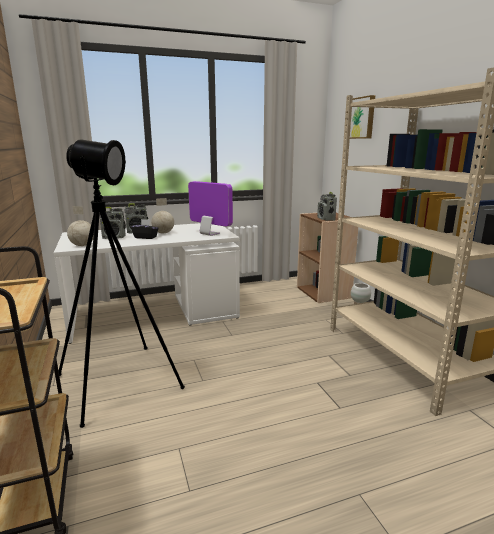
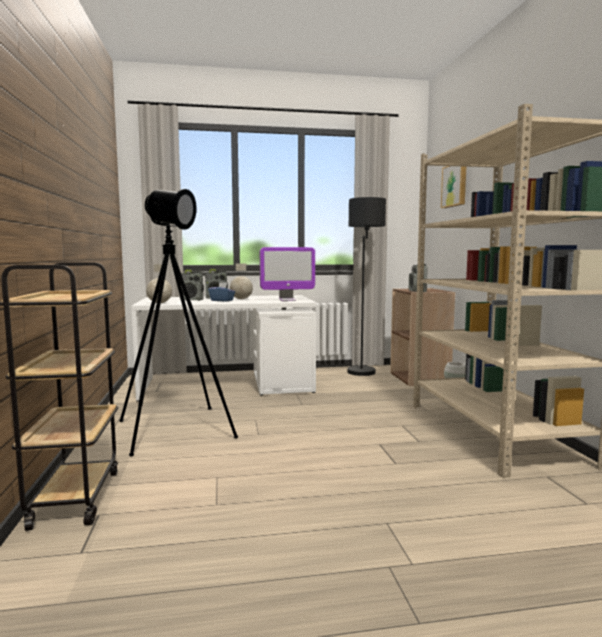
camera: 10 degrees right, 10 degrees down
black tissue box [131,219,159,239] -> blue tissue box [208,282,235,302]
monitor [188,181,233,236] -> monitor turned 120 degrees clockwise [260,247,315,301]
none -> black floor lamp [347,197,386,376]

